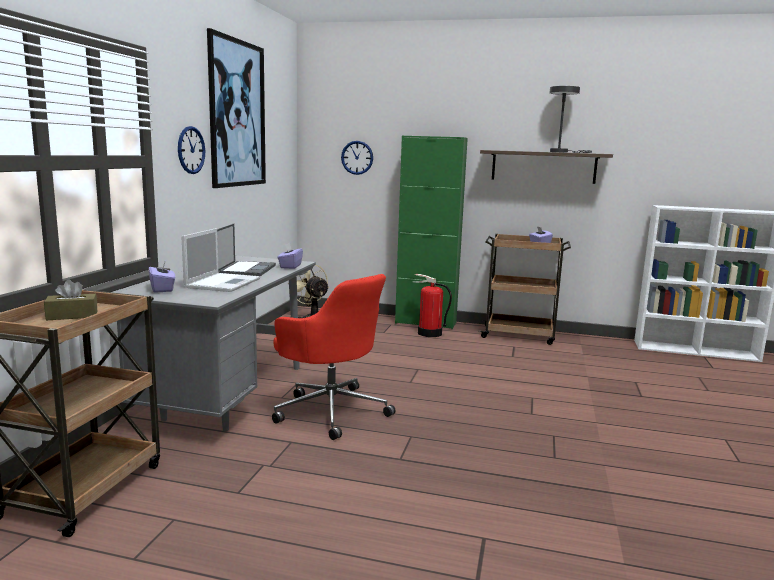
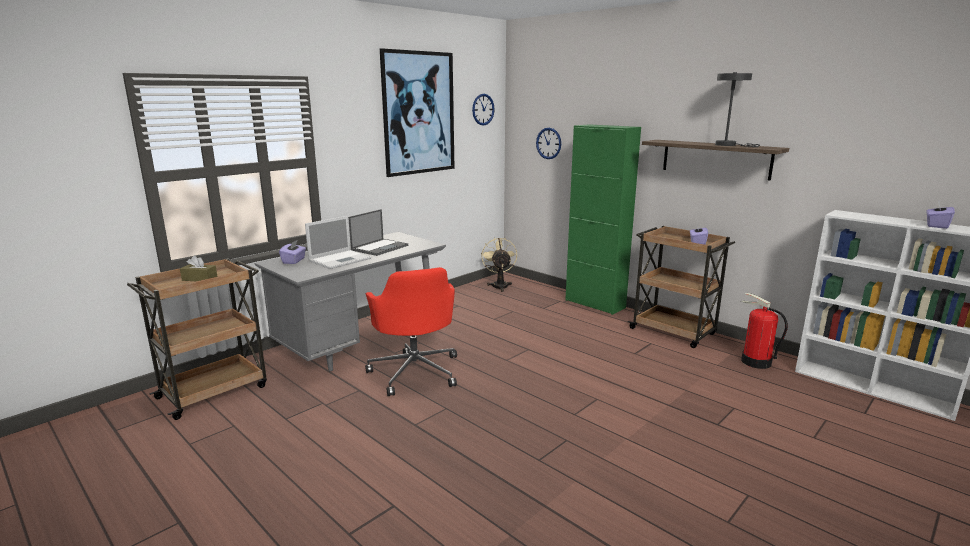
camera: 30 degrees right, 5 degrees up
wall clock [178,126,205,174] -> wall clock moved to [472,94,495,126]
purple tissue box [277,242,303,269] -> purple tissue box moved to [926,202,955,229]
fire extinguisher [413,274,452,337] -> fire extinguisher moved to [741,293,788,369]

